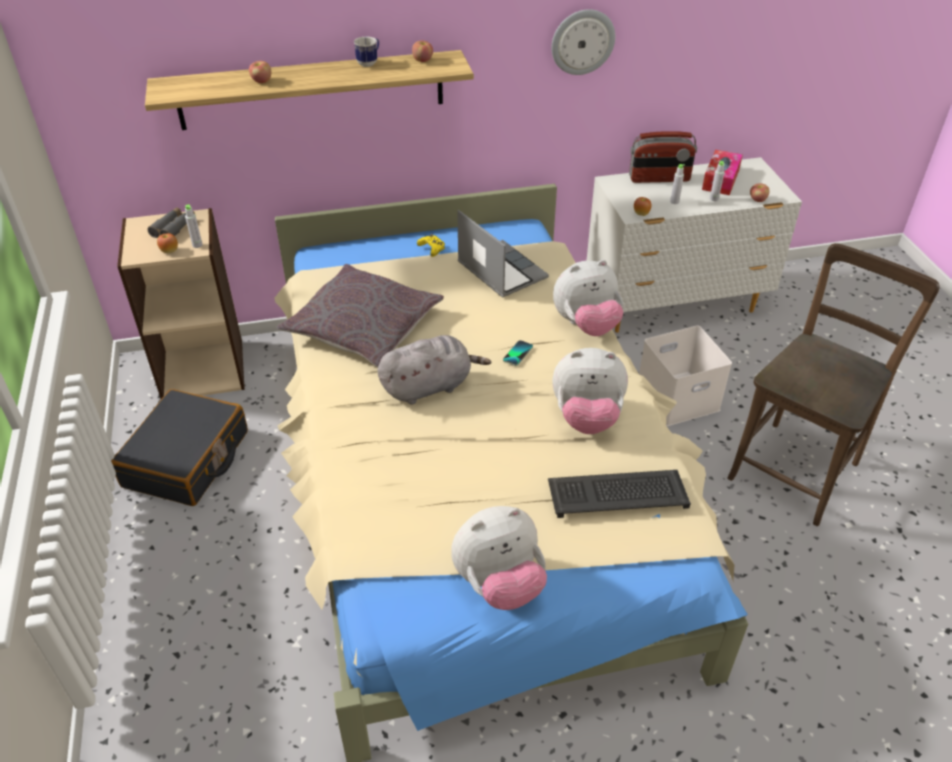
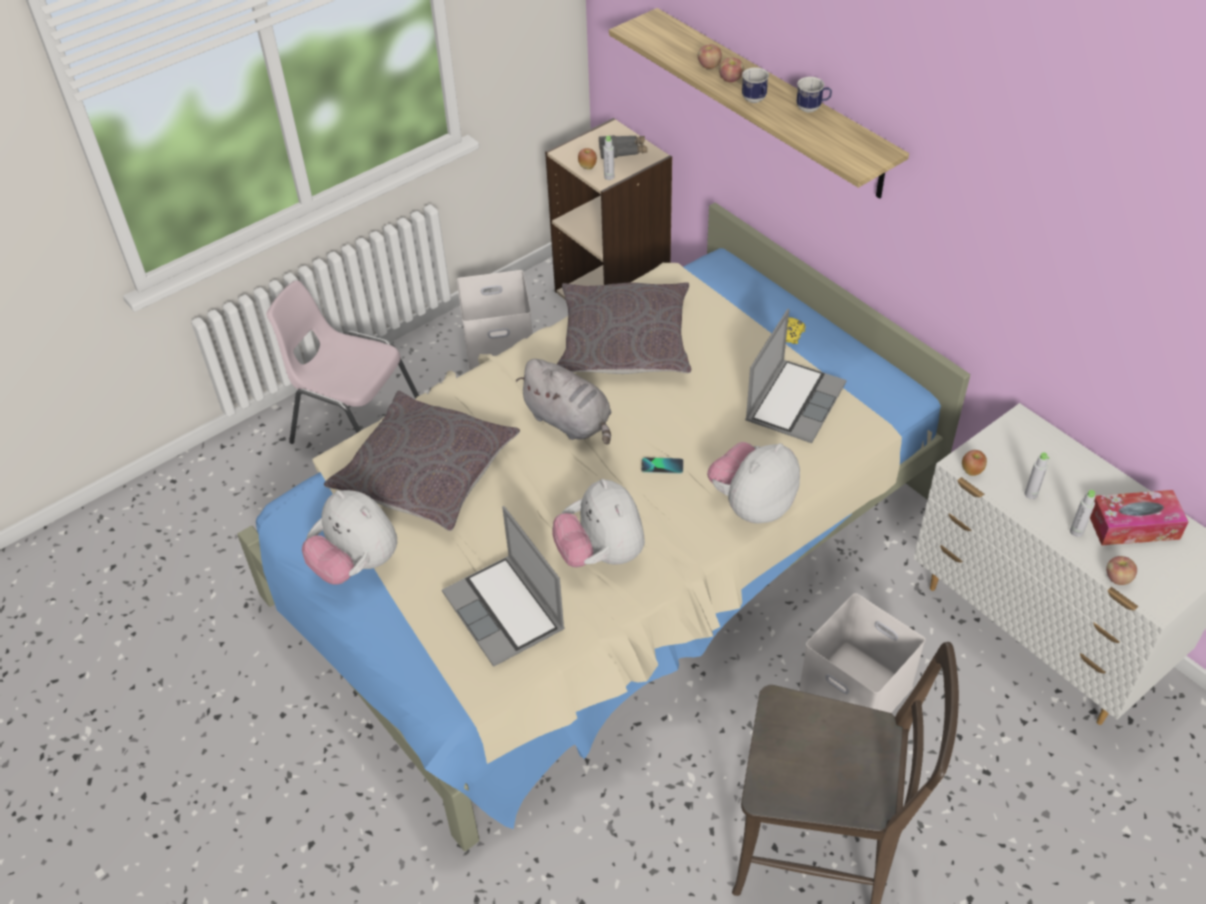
camera: 65 degrees right, 5 degrees up
black suitcase [111,389,248,506] -> white storage box [457,270,533,371]
apple [412,40,433,62] -> apple moved to [719,57,744,82]
keyboard [548,470,691,518] -> laptop [442,506,565,667]
wall clock [551,9,615,75] -> none
plush toy [553,260,624,336] -> plush toy turned 90 degrees clockwise [707,442,800,524]
radio [629,131,697,183] -> none
none -> pink chair [267,280,419,444]
none -> grey pillow [324,391,520,531]
none -> mug [742,68,769,103]

